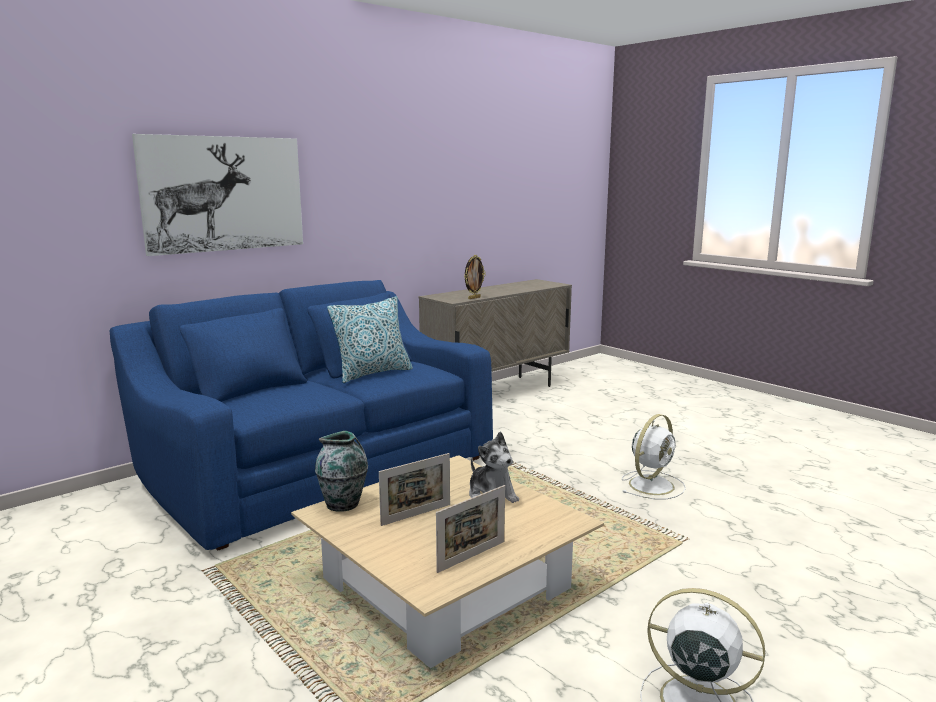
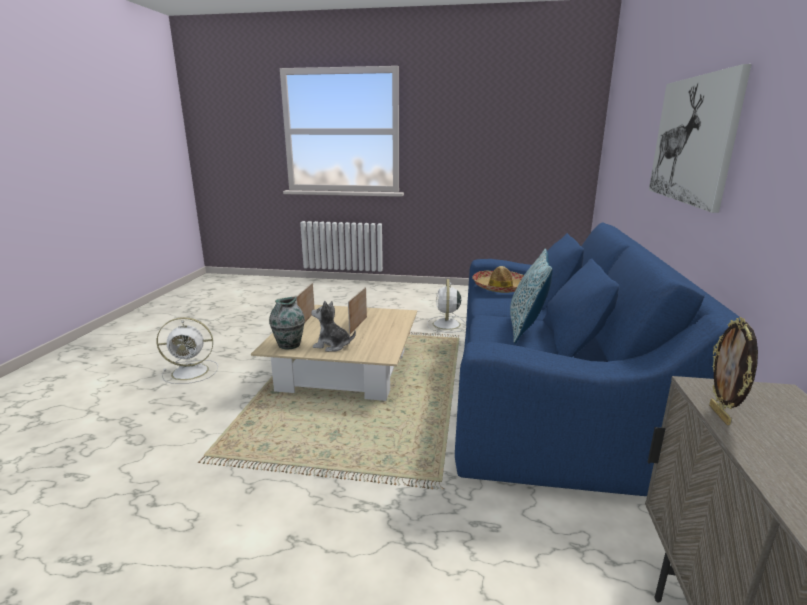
camera: 140 degrees right, 5 degrees up
vase [315,431,368,512] -> vase moved to [269,296,305,349]
white fan [622,414,686,499] -> white fan moved to [427,279,466,332]
none -> hat [472,266,524,293]

